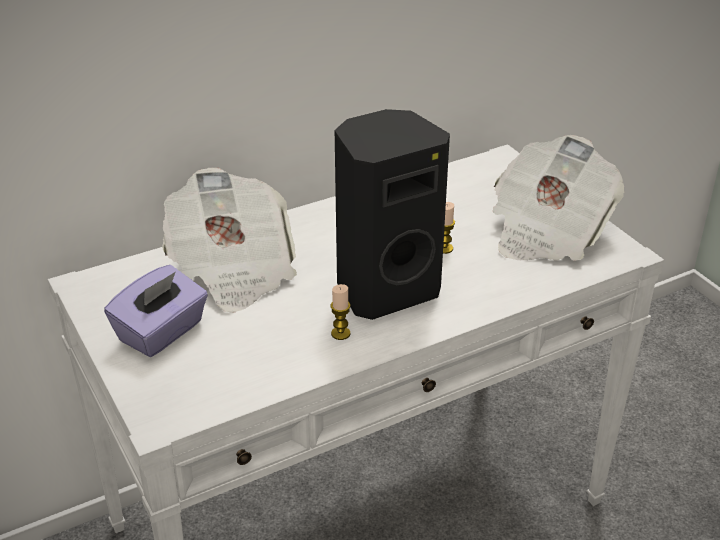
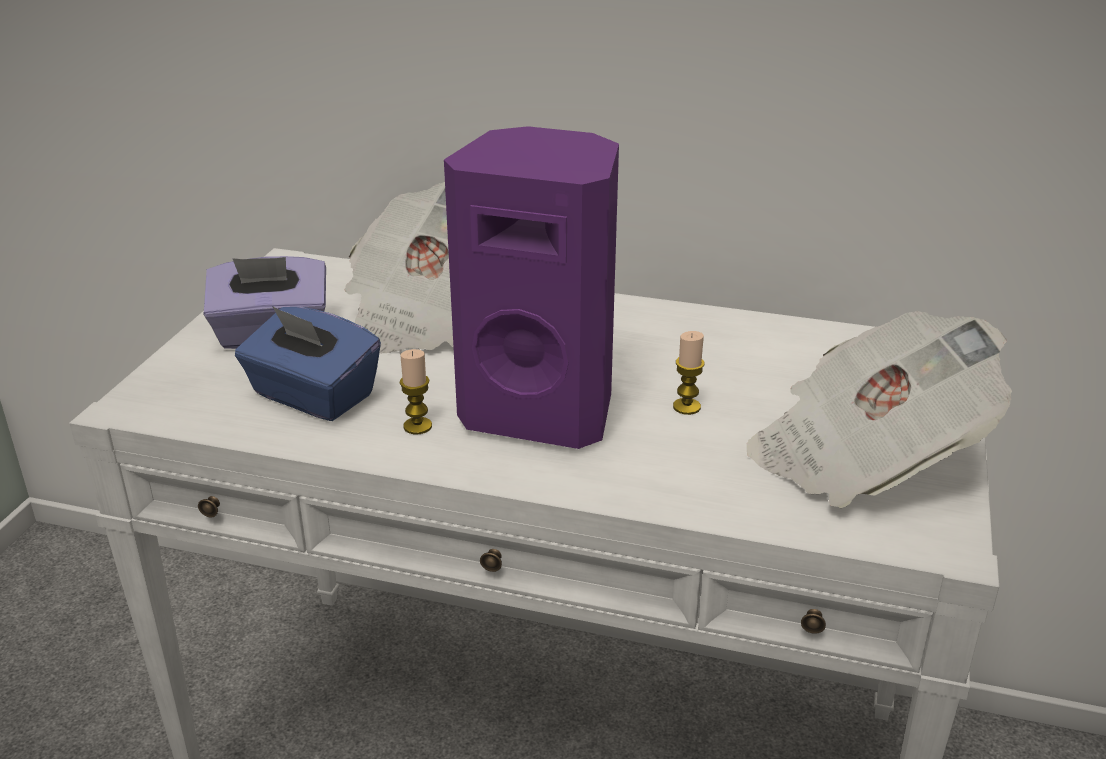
camera: 45 degrees right, 5 degrees down
black speaker [335,109,450,320] -> purple speaker [444,126,619,449]
none -> blue tissue box [235,306,381,421]

